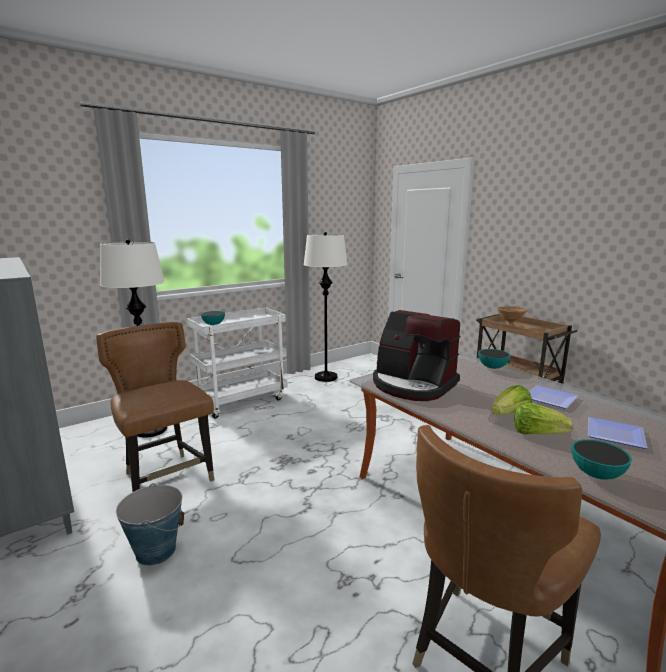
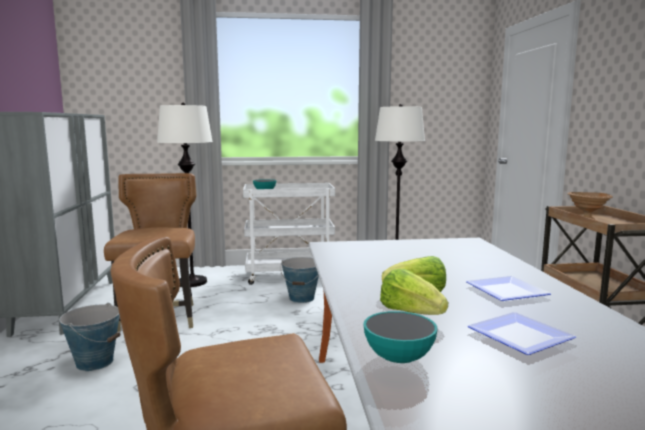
camera: 30 degrees right, 5 degrees down
coffee machine [373,310,461,401] -> none
bowl [478,349,511,369] -> none
none -> bucket [280,257,319,303]

